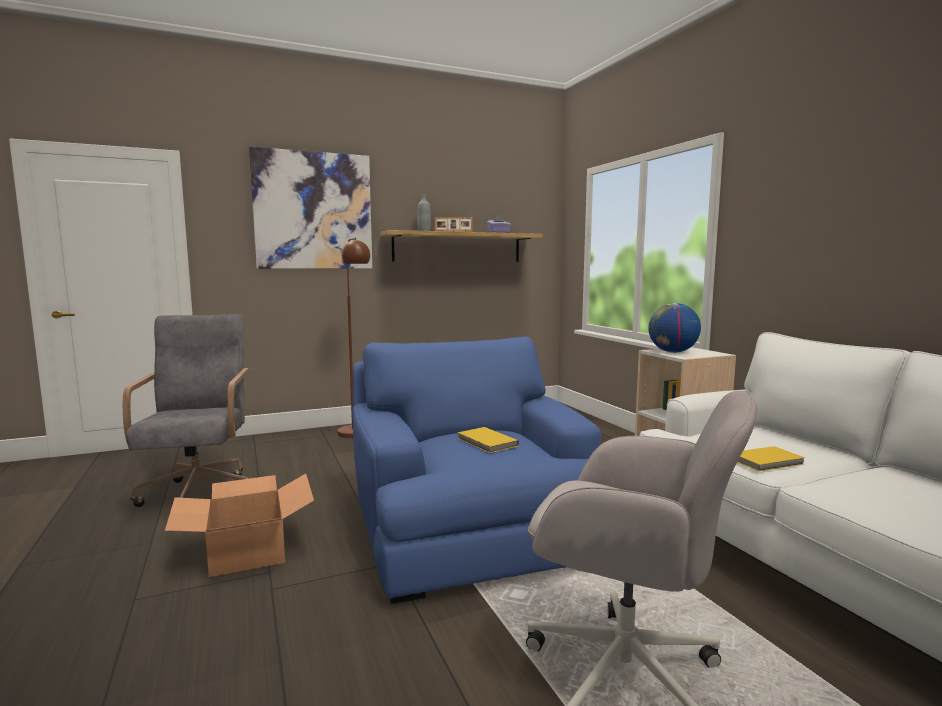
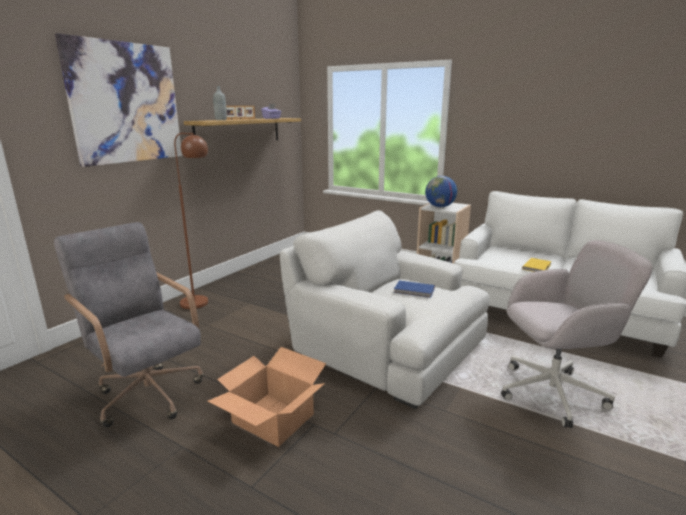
camera: 35 degrees left, 10 degrees up
blue armchair [353,336,601,604] -> white armchair [280,210,490,409]
yellow book [458,427,519,453] -> blue book [394,280,435,298]

